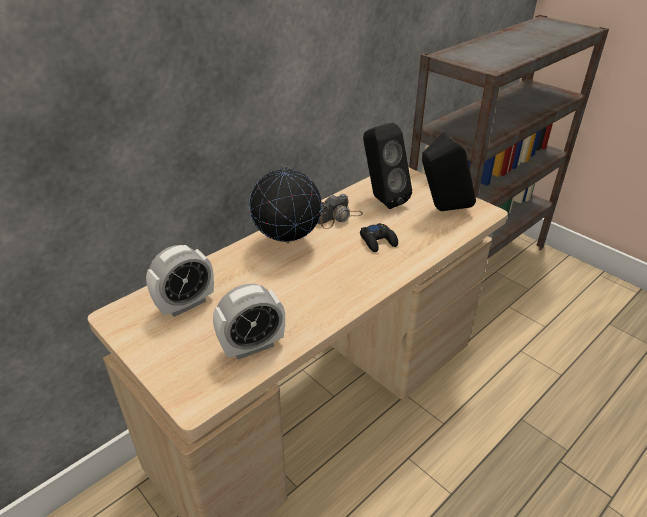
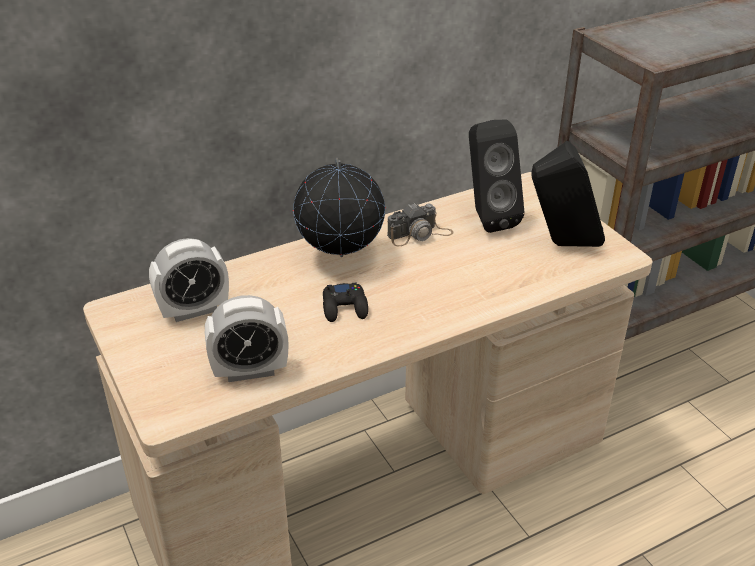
camera: 15 degrees right, 0 degrees up
black game controller [360,223,398,252] -> black game controller moved to [323,282,368,322]

